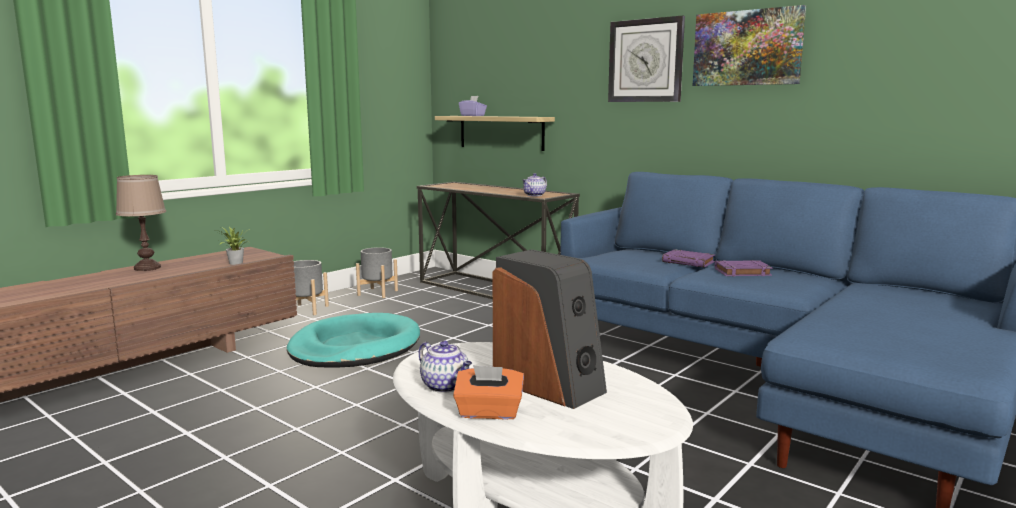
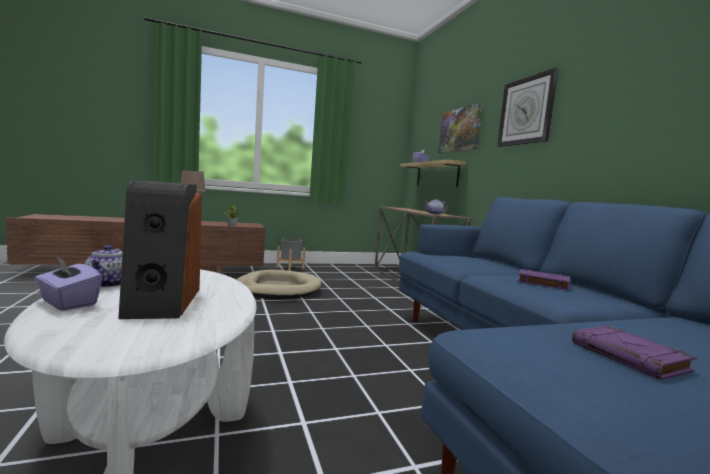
camera: 30 degrees right, 5 degrees down
turquoise dog bed [287,313,420,367] -> beige dog bed [236,270,321,299]
grey planter [356,247,398,298] -> none
orange tissue box [453,365,524,420] -> purple tissue box [35,257,102,311]
purple book [662,249,715,268] -> purple book moved to [572,326,697,380]
picture [693,5,806,86] -> picture moved to [438,103,483,153]

